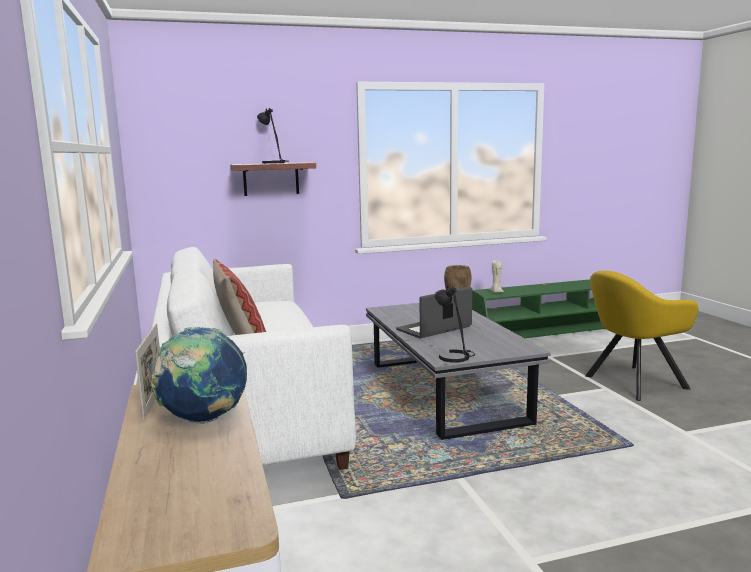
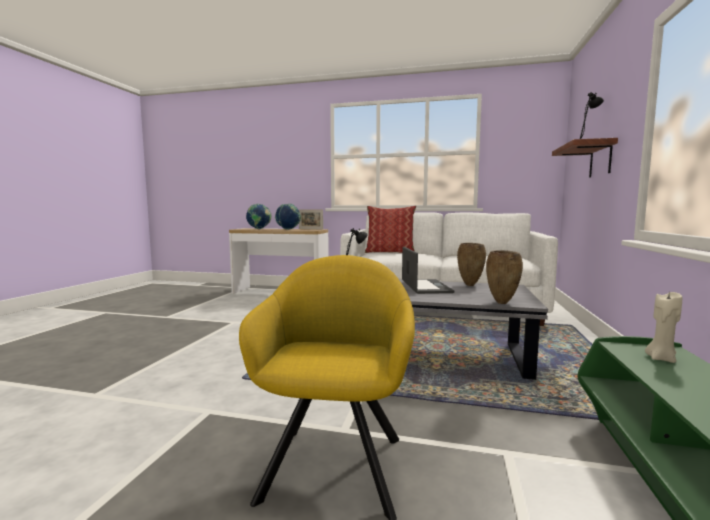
camera: 120 degrees right, 5 degrees down
none -> globe [246,204,272,229]
none -> brown vase [457,243,486,286]

